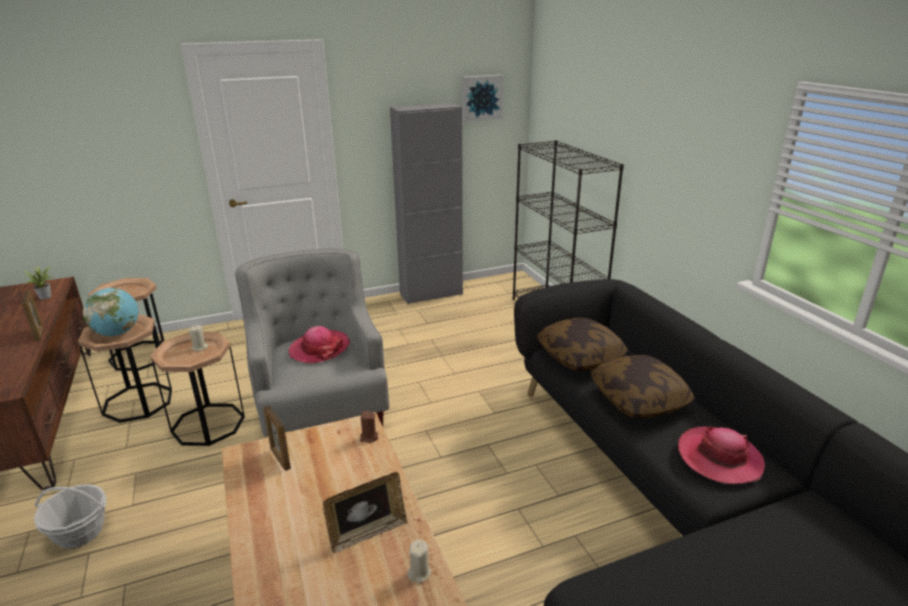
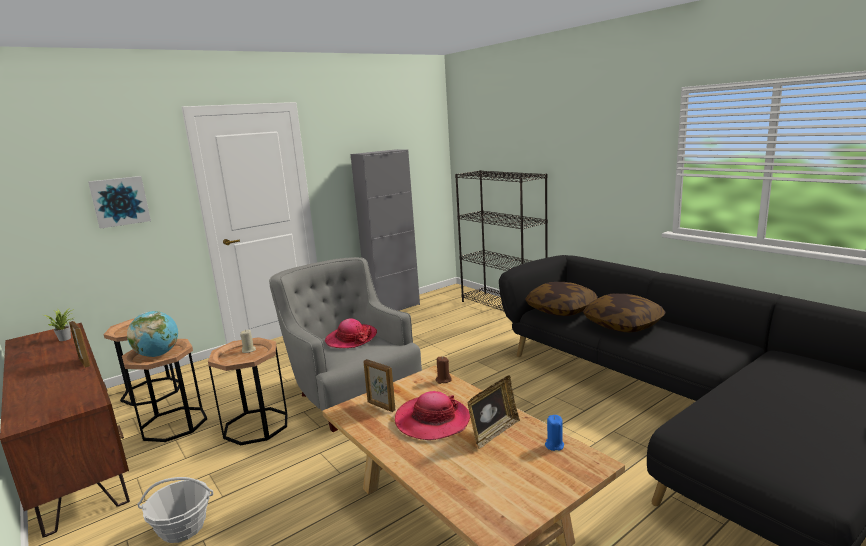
camera: 15 degrees left, 10 degrees down
beige candle [407,540,431,583] -> blue candle [545,415,564,451]
picture [462,75,503,122] -> picture moved to [88,176,151,229]
hat [678,426,765,484] -> hat moved to [395,391,470,440]

